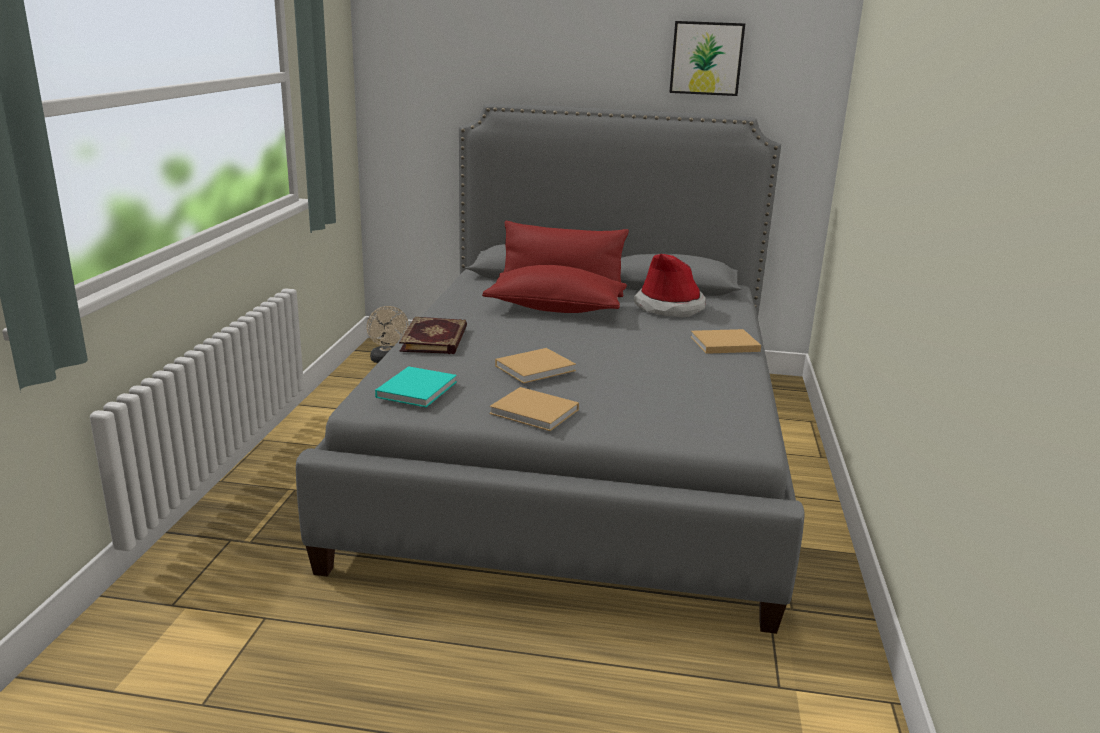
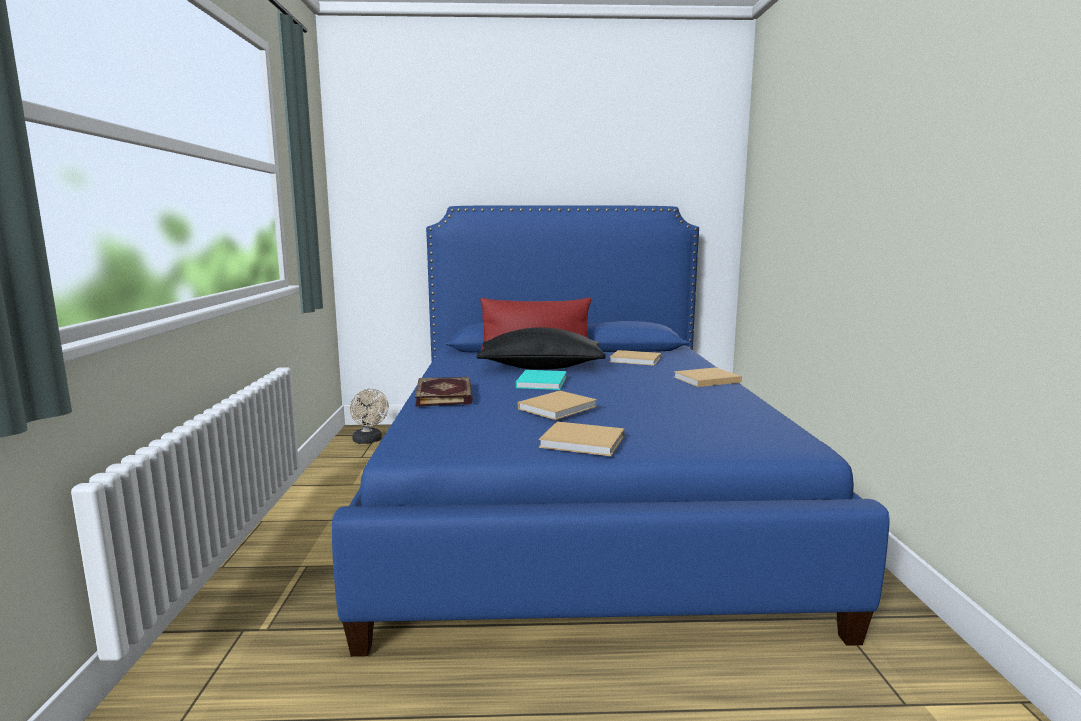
camera: 10 degrees left, 10 degrees down
grey bed [296,104,805,634] -> blue bed [332,205,890,656]
turquoise book [375,366,457,407] -> turquoise book moved to [516,370,567,390]
red pillow [482,265,627,313] -> black pillow [477,327,606,369]
hat [634,254,706,317] -> beige book [609,350,661,366]
picture [669,21,745,96] -> none

